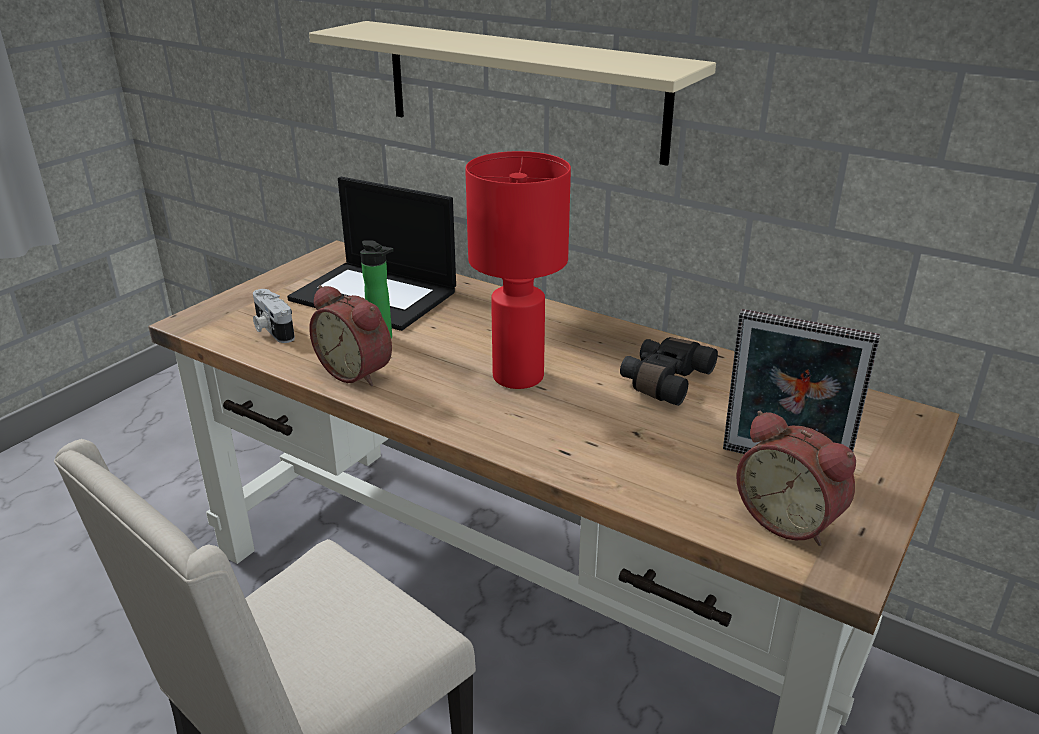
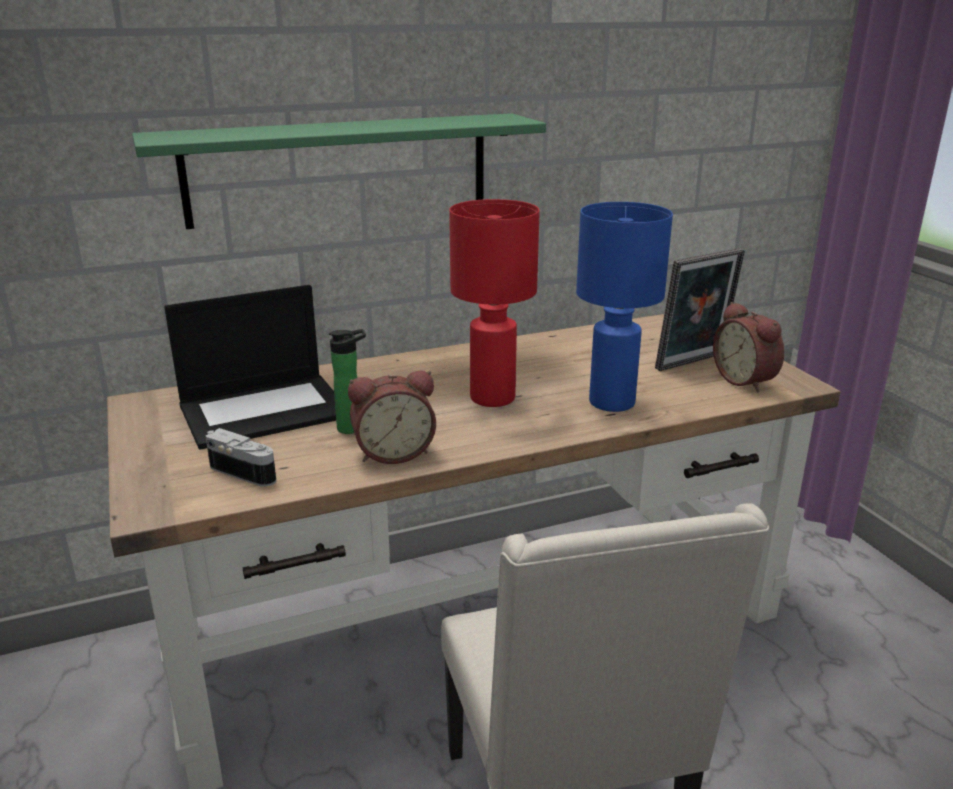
camera: 55 degrees left, 5 degrees down
camera [253,289,295,343] -> camera turned 150 degrees counterclockwise [206,428,276,487]
beige shelf [309,21,716,166] -> green shelf [132,113,546,229]
black binoculars [620,337,718,406] -> none
alarm clock [736,411,856,546] -> alarm clock turned 75 degrees clockwise [713,302,784,392]
none -> blue table lamp [576,202,673,412]

